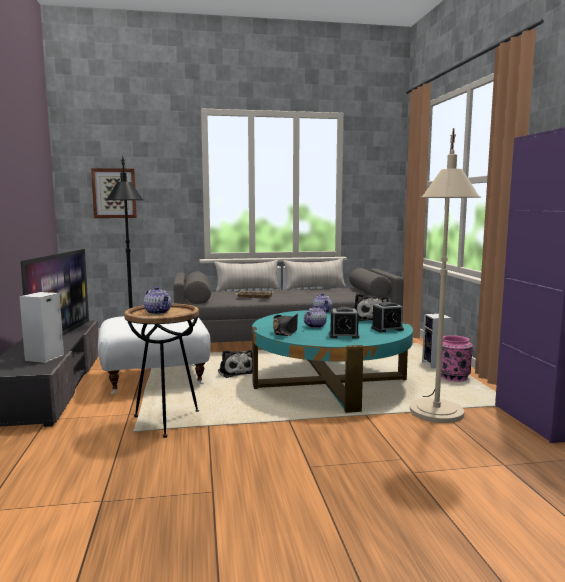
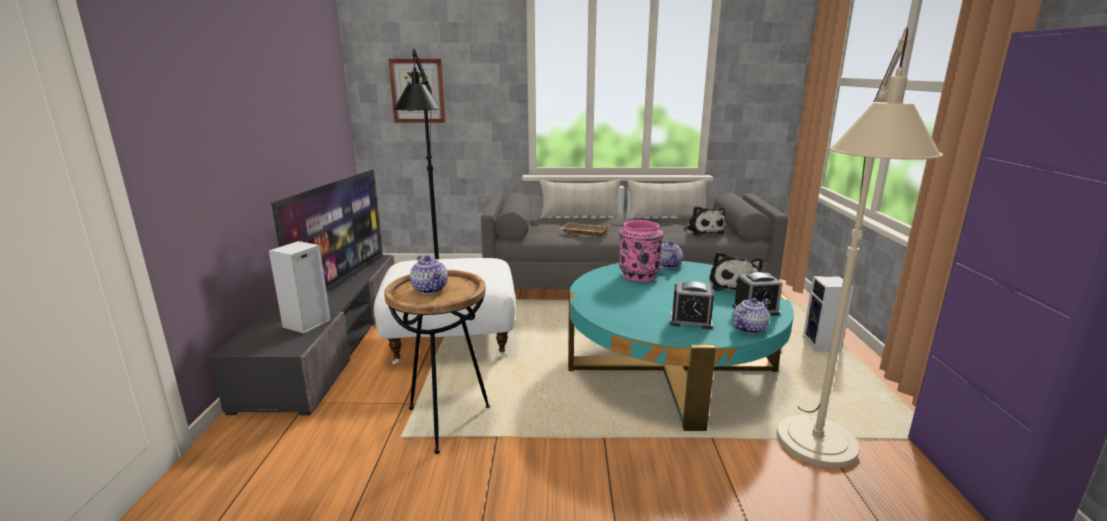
camera: 10 degrees right, 10 degrees up
plush toy [218,350,253,378] -> plush toy moved to [684,206,725,236]
black hat [273,314,298,336] -> none
teapot [304,305,327,328] -> teapot moved to [733,298,770,334]
pink vase [441,335,473,382] -> pink vase moved to [619,220,663,282]

